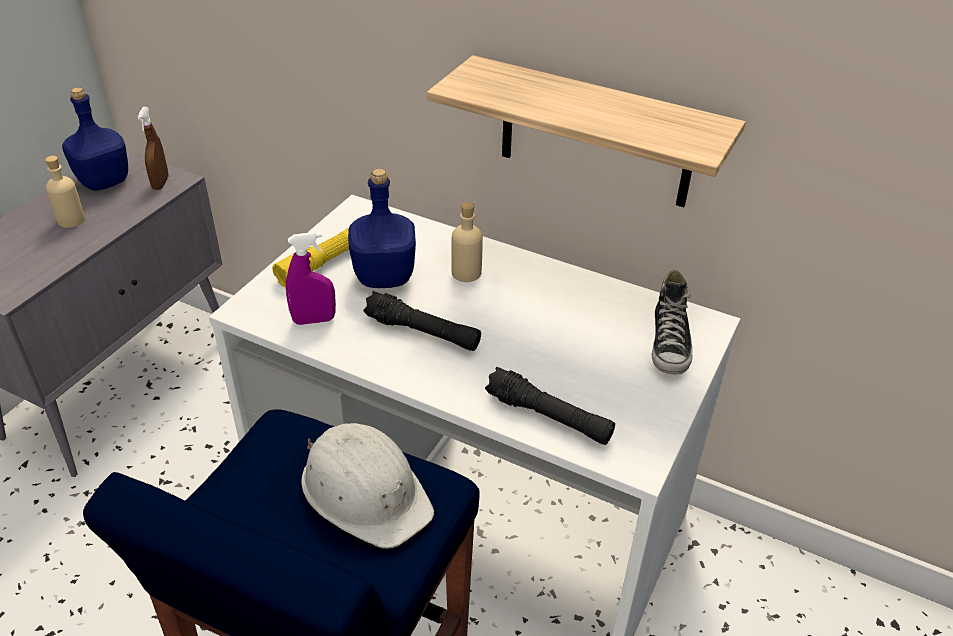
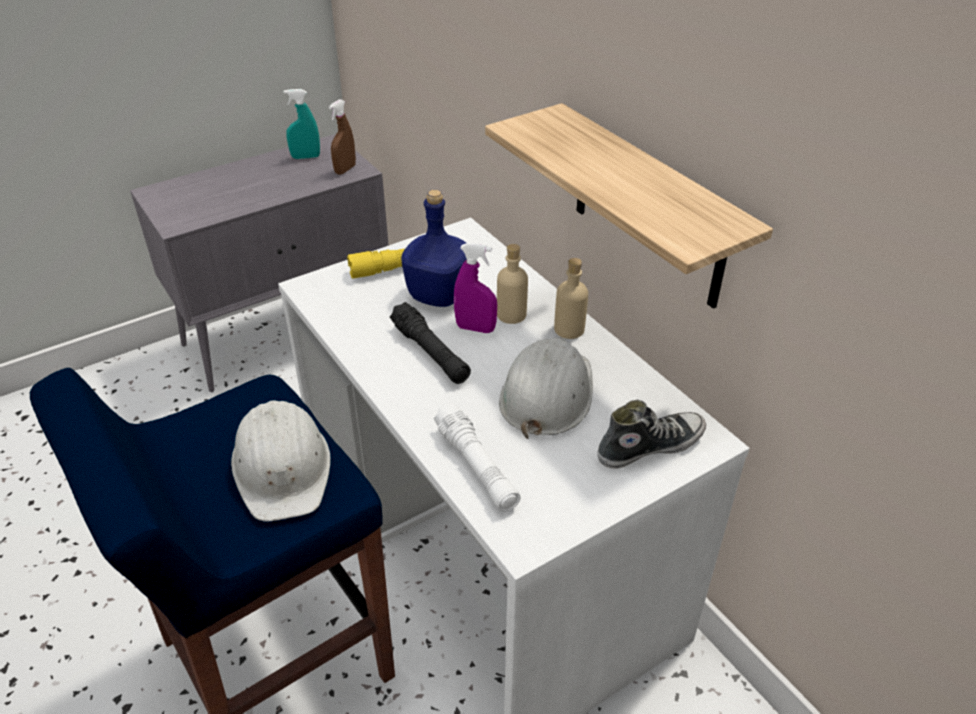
camera: 30 degrees right, 0 degrees up
beige bottle [45,156,85,228] -> beige bottle moved to [554,258,588,339]
blue bottle [62,87,128,191] -> turquoise spray bottle [284,89,320,159]
purple spray bottle [286,232,336,325] -> purple spray bottle moved to [454,243,497,333]
black flashlight [485,367,615,445] -> white flashlight [434,402,520,512]
shoe [652,270,693,375] -> shoe turned 150 degrees counterclockwise [597,399,706,468]
none -> white hard hat [499,337,593,439]

